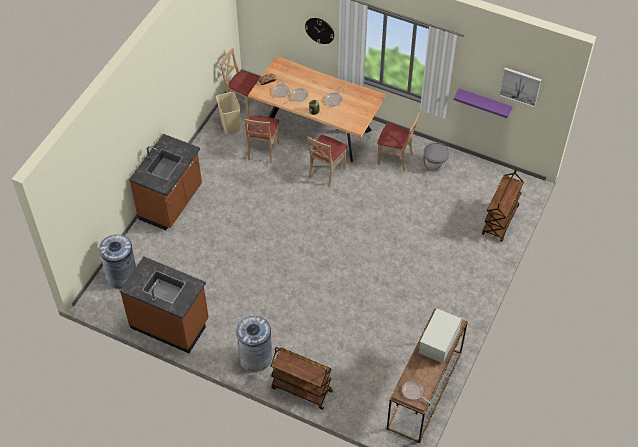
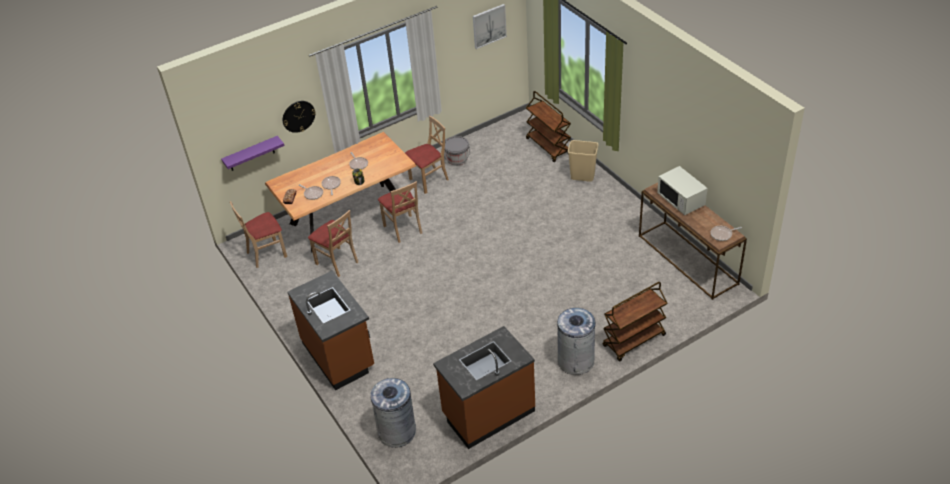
camera: 55 degrees left, 10 degrees down
beige trash can [216,92,240,134] -> beige trash can moved to [568,140,598,182]
purple shelf [453,88,513,118] -> purple shelf moved to [221,136,284,171]

